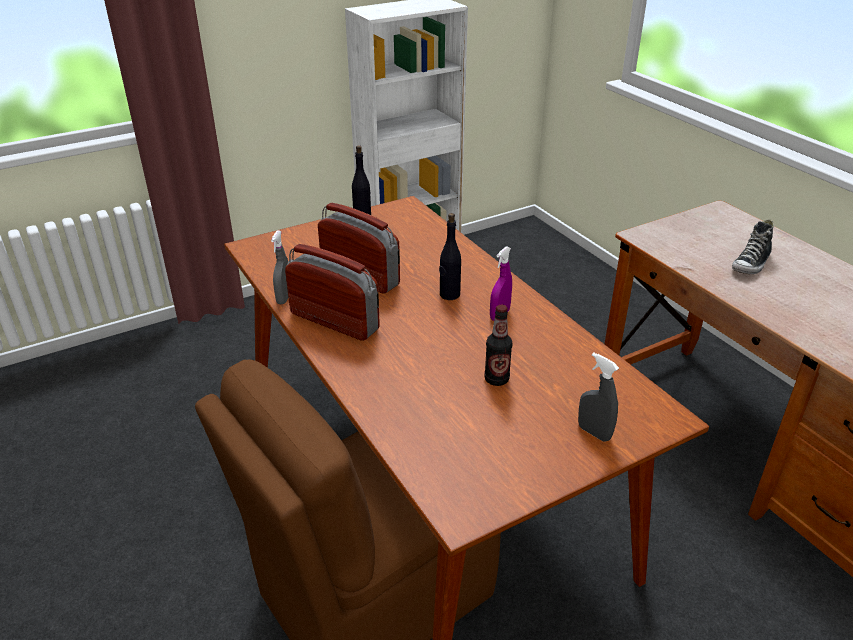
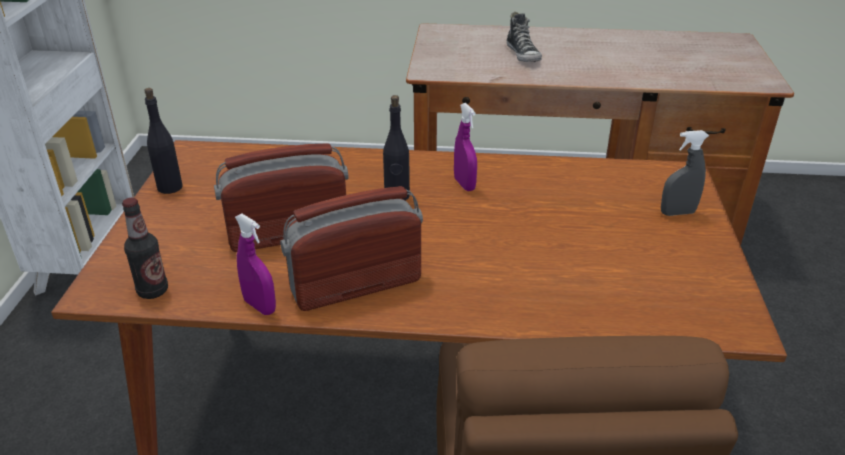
camera: 55 degrees left, 0 degrees up
grey spray bottle [271,230,288,304] -> purple spray bottle [235,214,276,315]
bottle [484,305,513,386] -> bottle moved to [122,198,168,299]

